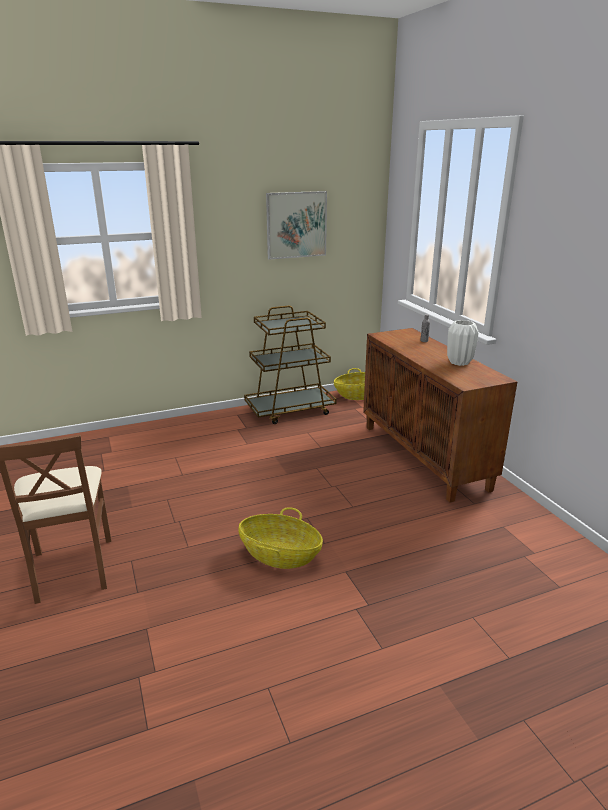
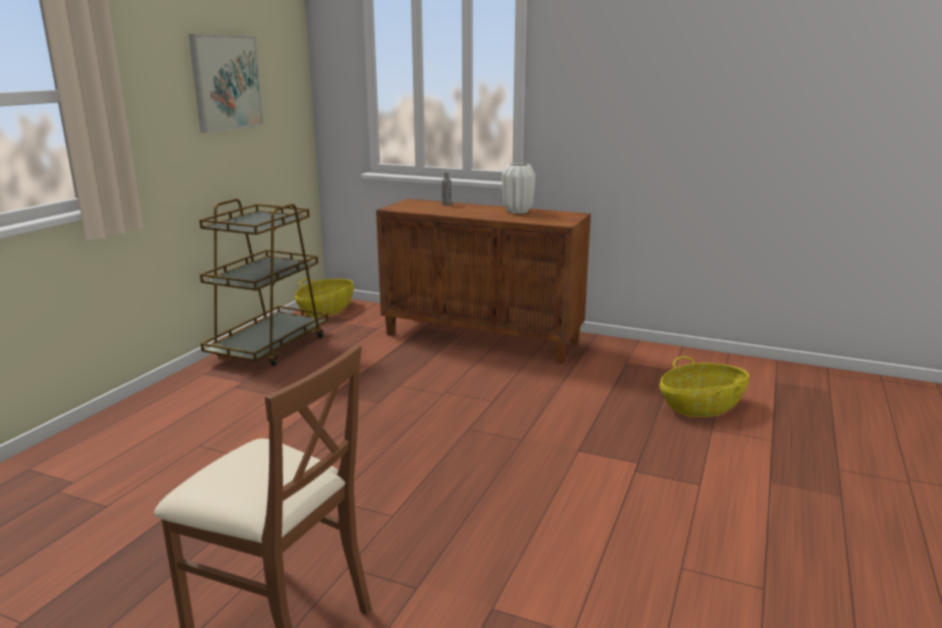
camera: 45 degrees left, 5 degrees down
basket [238,507,323,569] -> basket moved to [660,356,749,417]

